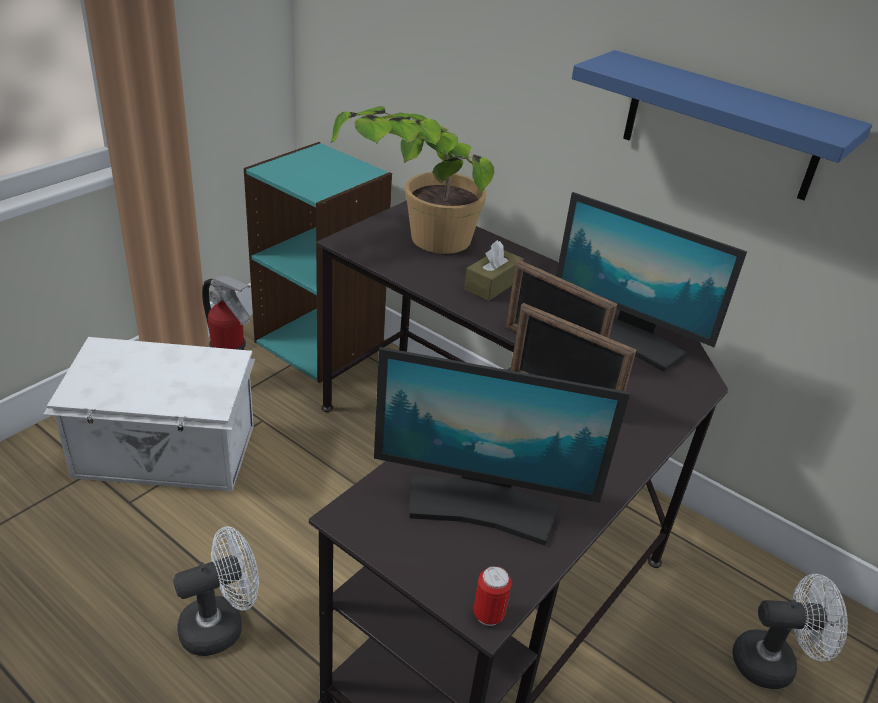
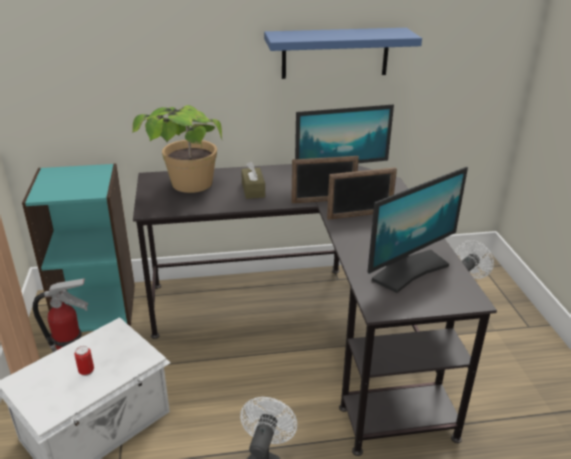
camera: 45 degrees left, 5 degrees down
can [474,566,512,626] -> can moved to [74,346,94,376]

